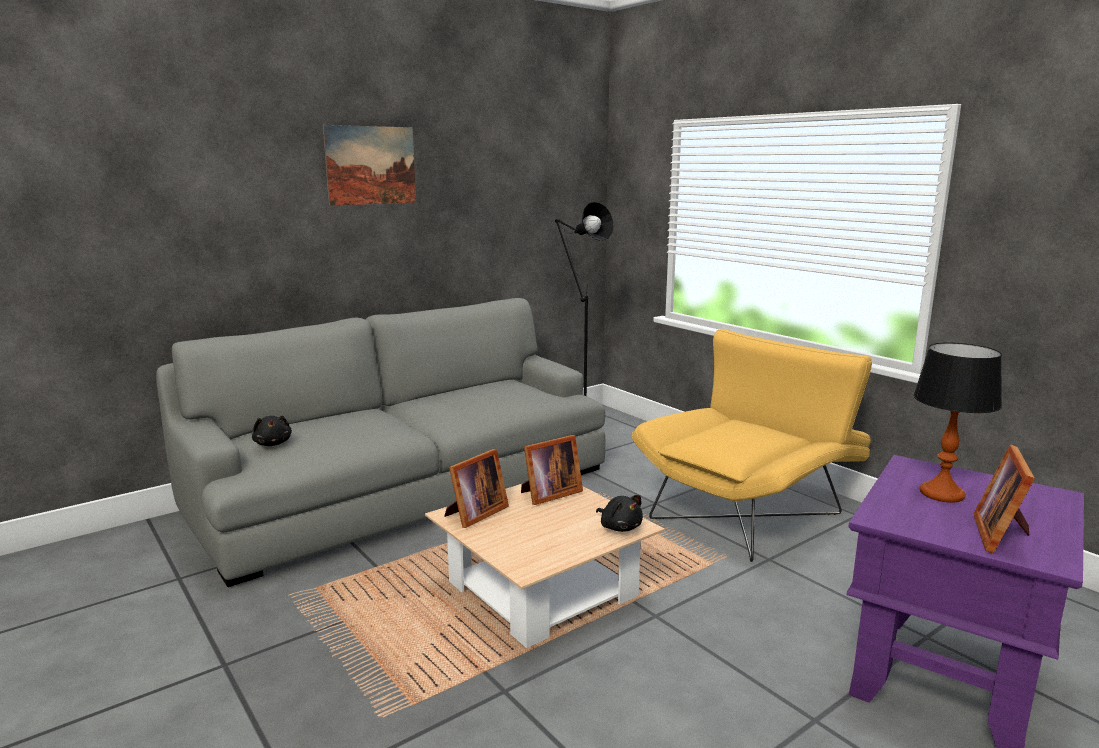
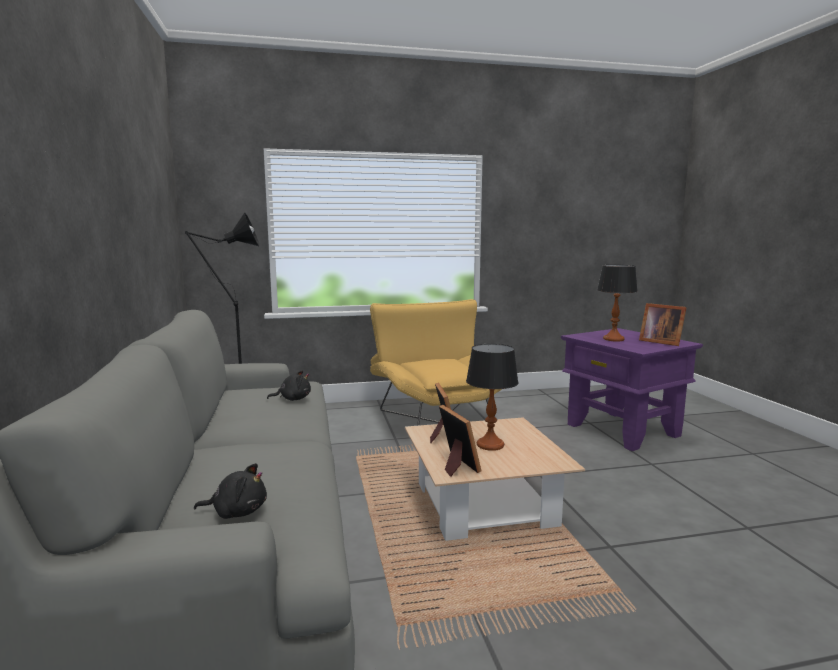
camera: 65 degrees left, 5 degrees down
picture [323,125,416,206] -> none
black plush toy [596,495,643,532] -> black plush toy moved to [267,370,311,401]
none -> table lamp [466,344,519,451]

